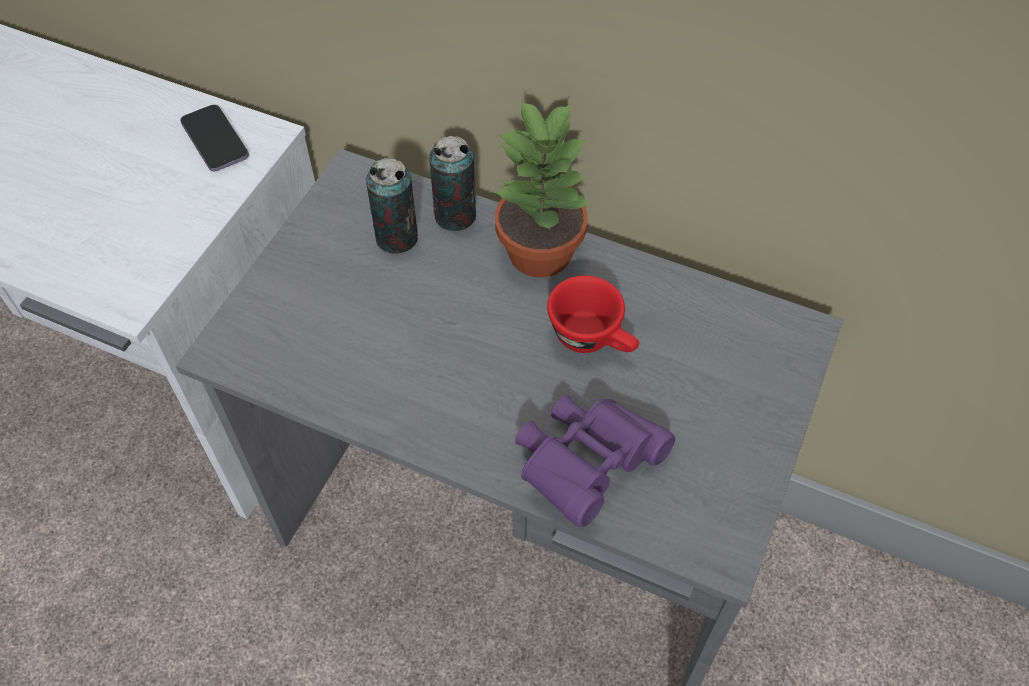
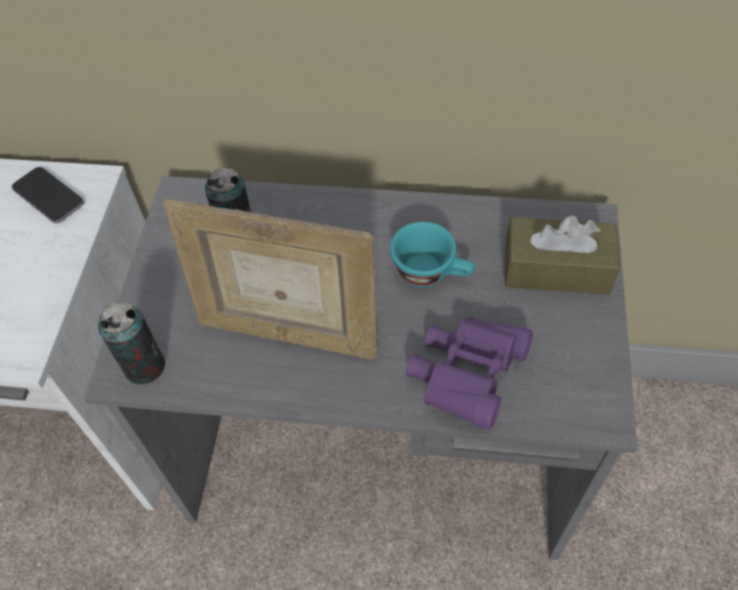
camera: 15 degrees left, 0 degrees up
can [429,136,476,231] -> can moved to [98,302,165,384]
potted plant [494,99,590,277] -> none
red cup [547,275,639,353] -> turquoise cup [390,222,475,288]
none -> picture frame [163,199,378,359]
none -> brown tissue box [505,215,620,295]

